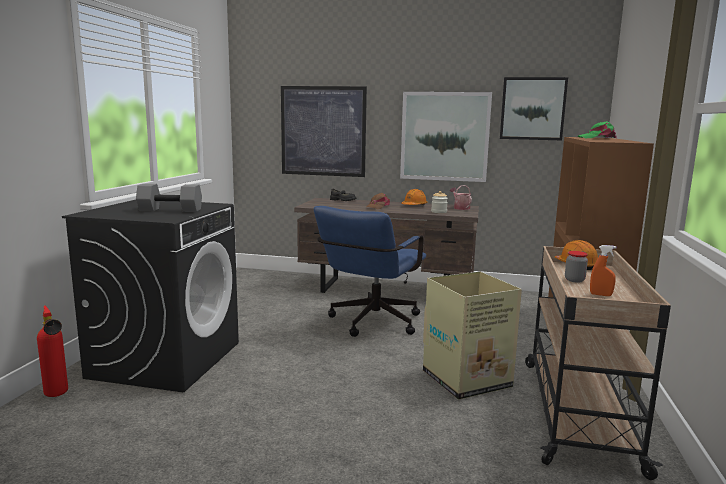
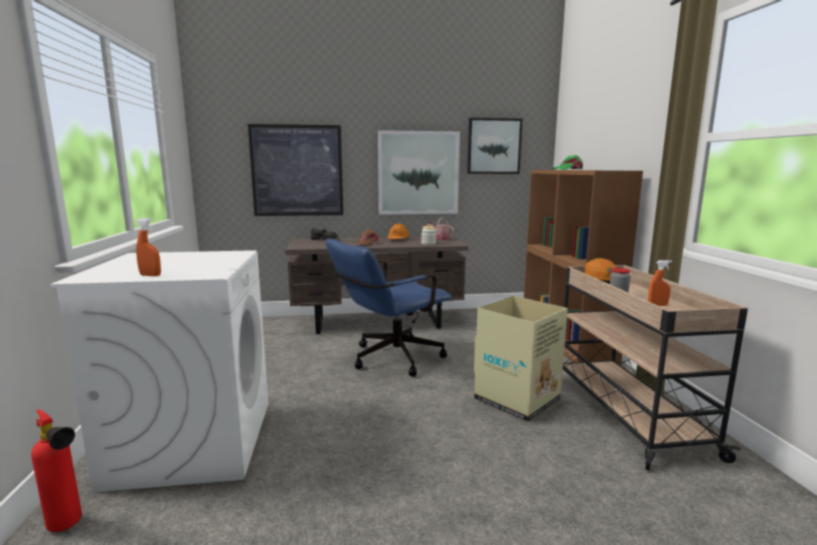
camera: 20 degrees left, 0 degrees up
black washing machine [62,200,239,392] -> white washing machine [50,250,268,493]
grey dumbbell [136,184,202,212] -> none
blue office chair [314,206,427,337] -> blue office chair turned 45 degrees clockwise [326,239,452,377]
none -> orange spray bottle [136,218,161,276]

